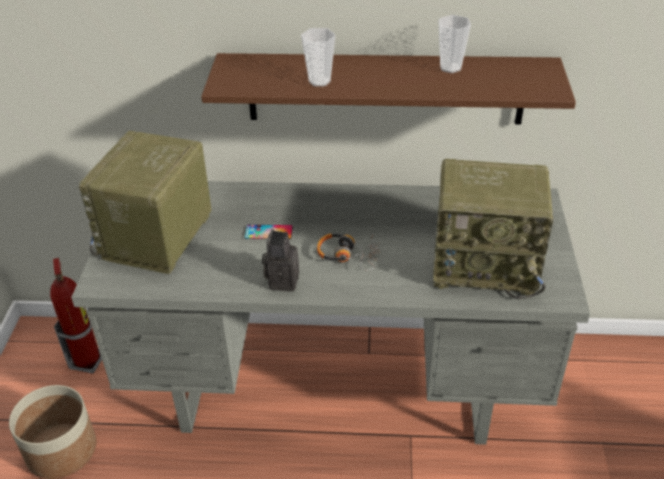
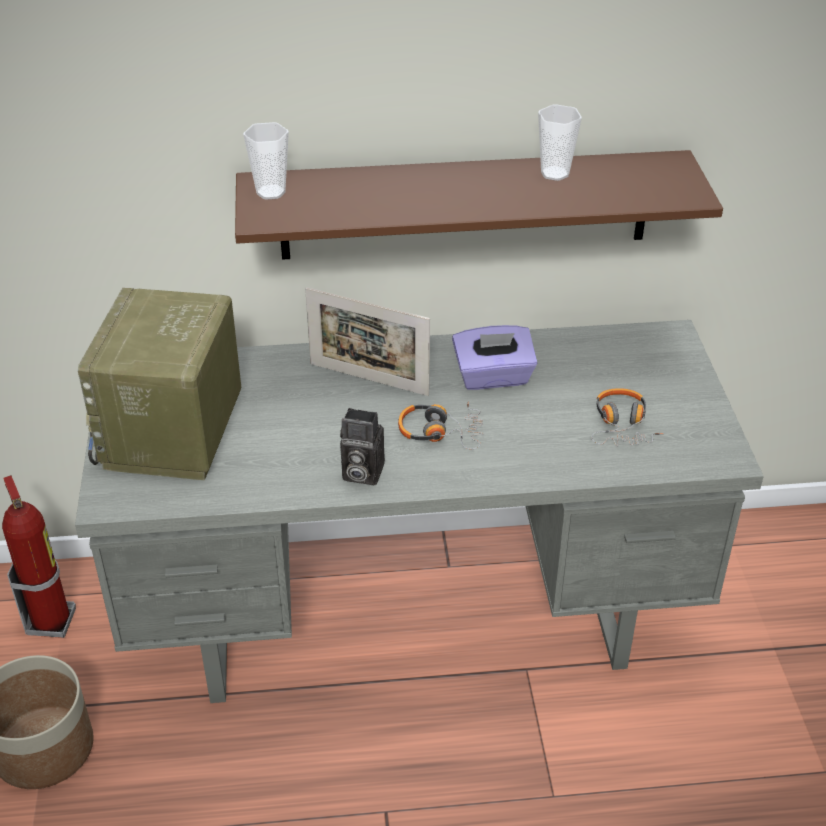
camera: 10 degrees left, 0 degrees up
phone [245,225,293,240] -> none
camera [262,229,299,292] -> camera turned 75 degrees counterclockwise [340,408,385,485]
cup [301,28,336,87] -> cup moved to [243,122,289,200]
radio [433,159,553,299] -> headphones [591,388,664,446]
none -> picture frame [305,287,430,396]
none -> purple tissue box [452,325,538,390]

